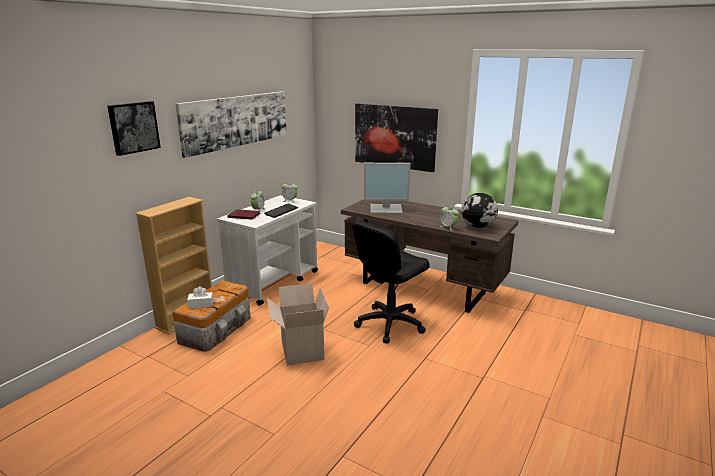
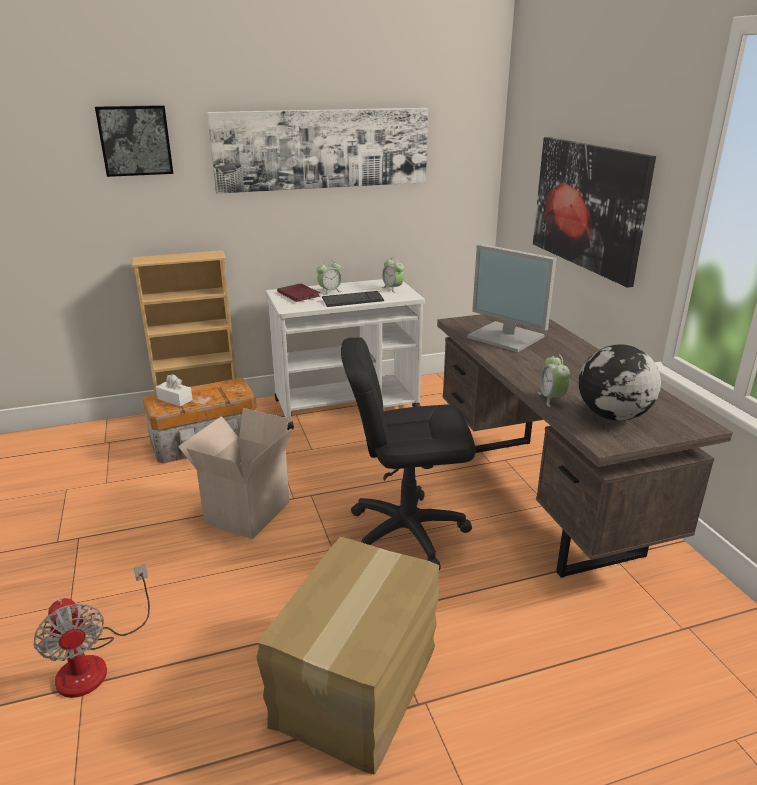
camera: 40 degrees right, 5 degrees up
none -> fan [34,564,150,698]
none -> cardboard box [257,537,440,775]

